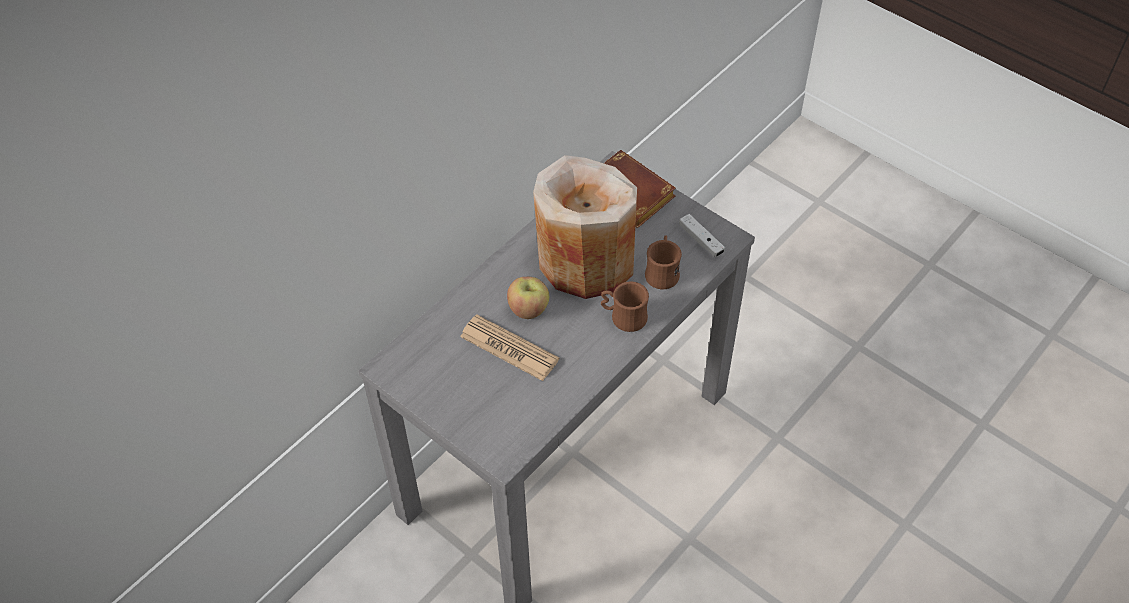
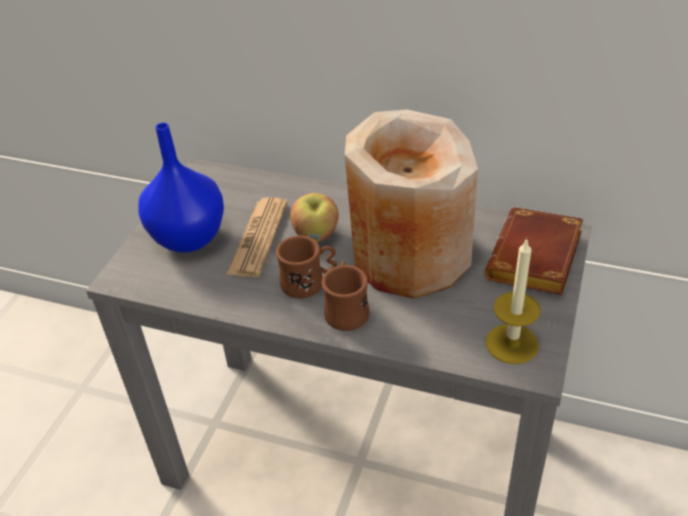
camera: 70 degrees right, 10 degrees down
brown mug [645,236,682,289] -> brown mug moved to [276,235,337,298]
white game controller [679,214,725,257] -> candle [485,238,541,364]
none -> blue vase [139,123,224,253]

